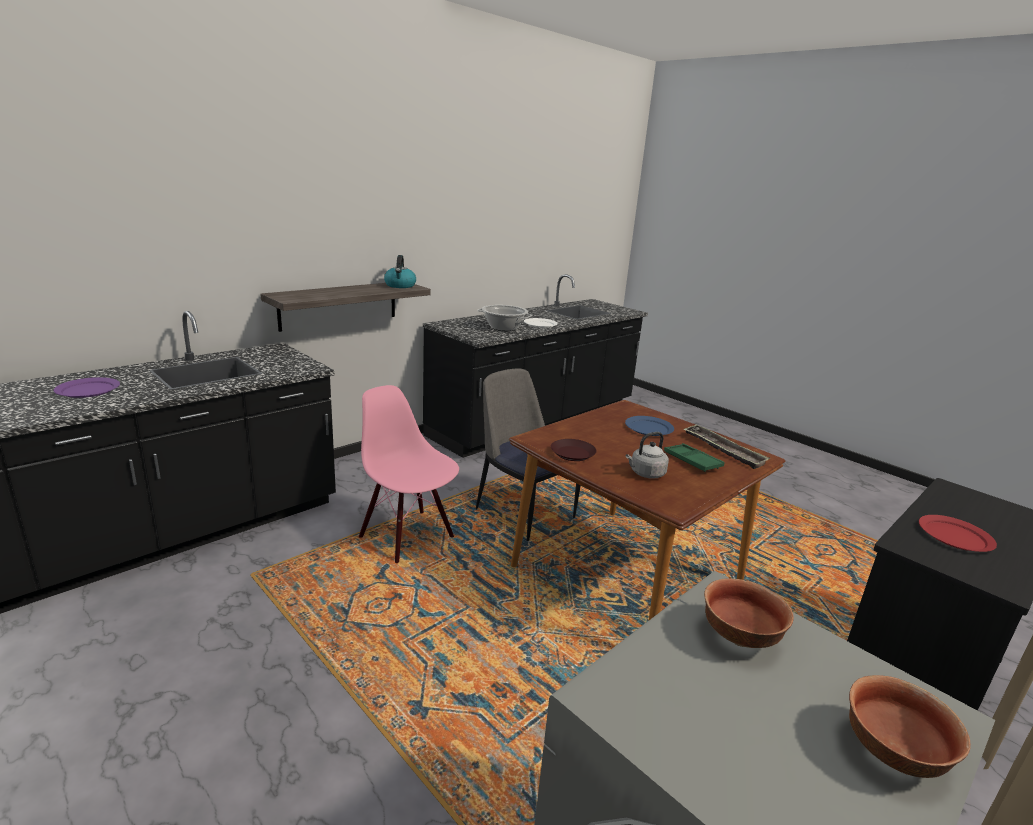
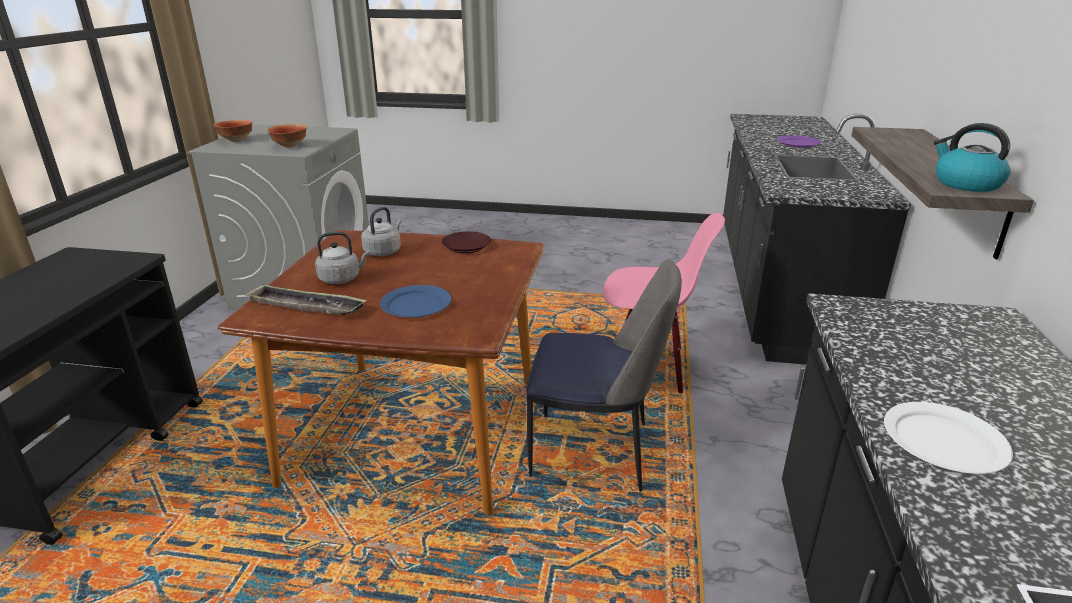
camera: 145 degrees right, 5 degrees up
cooking pot [477,305,532,331] -> none
green tray [664,443,725,472] -> grey kettle [315,232,370,284]
red plate [919,515,997,552] -> none

